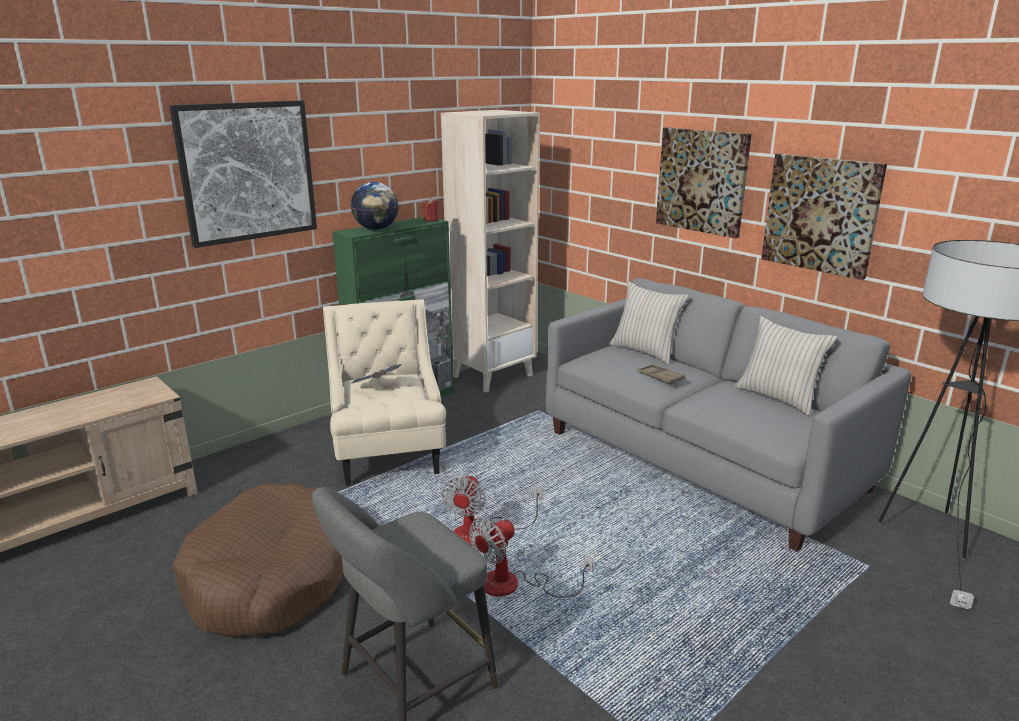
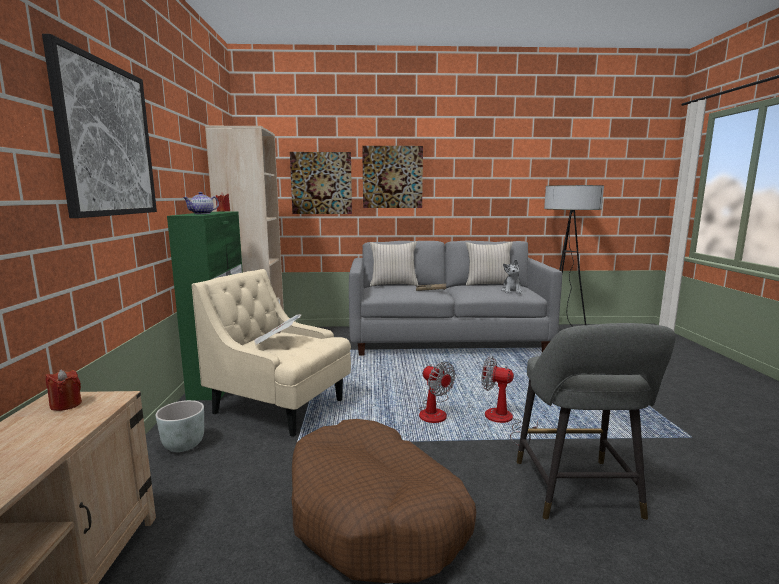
camera: 50 degrees left, 10 degrees down
globe [351,182,399,230] -> teapot [183,192,219,214]
fan [469,517,593,598] -> fan turned 120 degrees clockwise [482,356,538,445]
picture [761,154,887,280] -> picture moved to [290,152,352,214]
none -> red candle [46,370,82,411]
none -> grey planter [155,400,204,452]
none -> plush toy [501,260,522,294]

